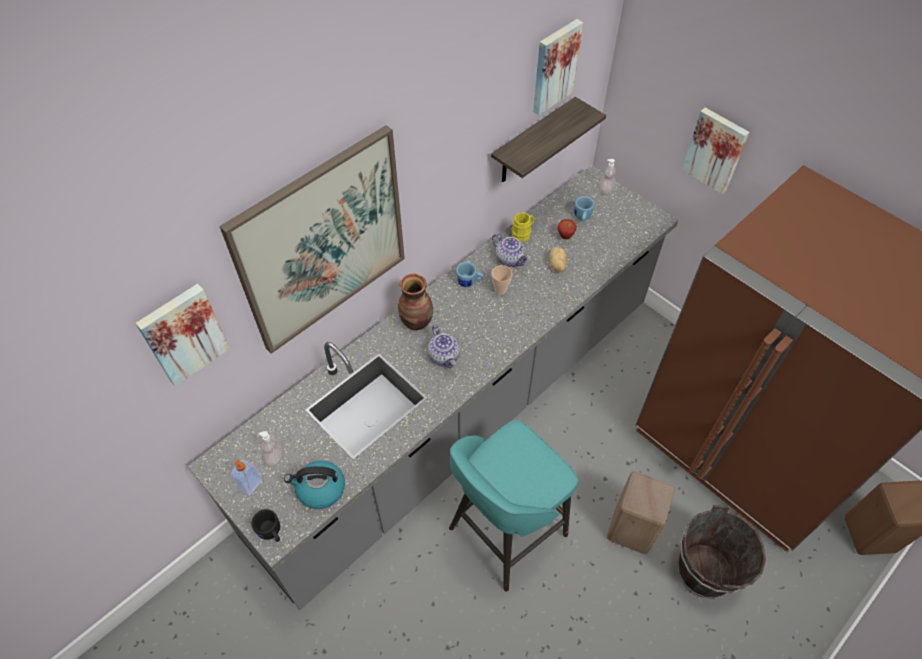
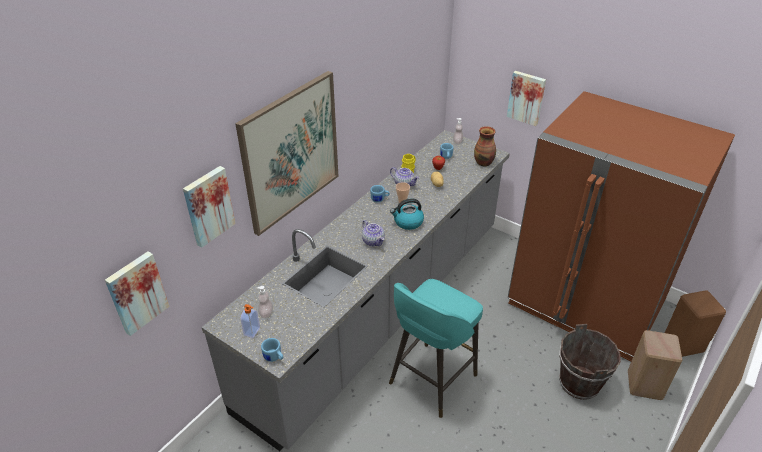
camera: 10 degrees left, 15 degrees down
black mug [251,509,280,542] -> blue mug [261,338,283,362]
kettle [284,461,345,509] -> kettle moved to [390,198,424,230]
vase [398,274,433,330] -> vase moved to [474,126,496,167]
shelf [491,97,606,182] -> none
picture [533,19,583,115] -> picture moved to [105,251,170,336]
beige stool [607,471,675,554] -> beige stool moved to [628,330,682,400]

